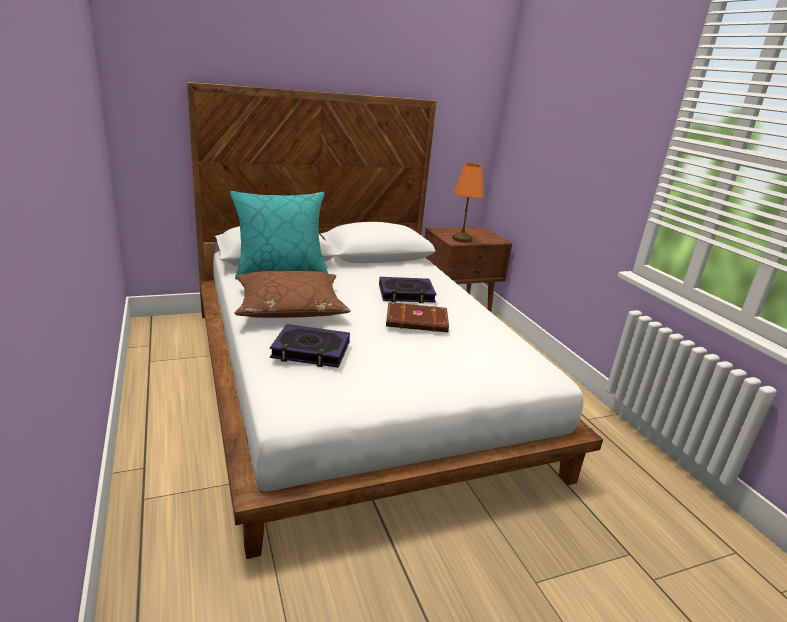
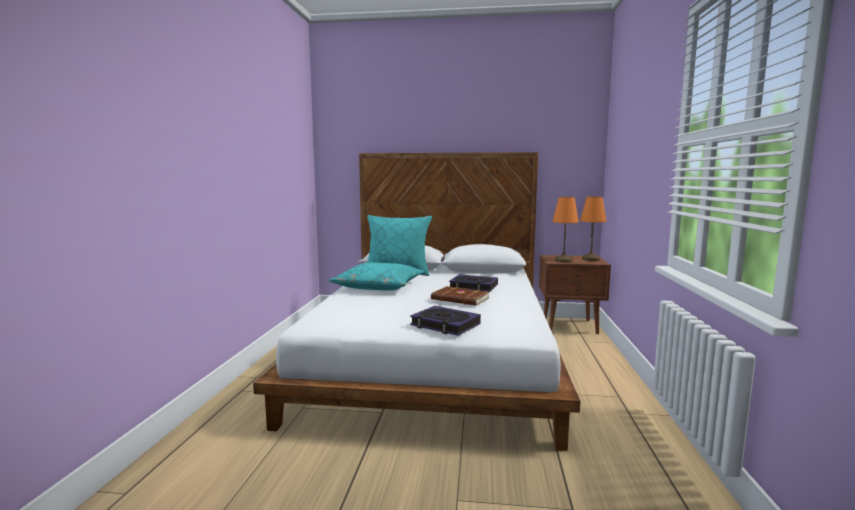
camera: 30 degrees right, 15 degrees down
brown pillow [235,271,351,318] -> turquoise pillow [329,263,424,291]
book [270,324,350,368] -> book moved to [410,306,481,336]
none -> orange table lamp [580,197,607,261]

